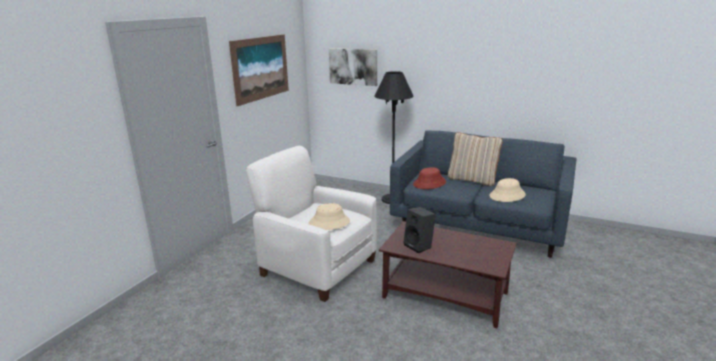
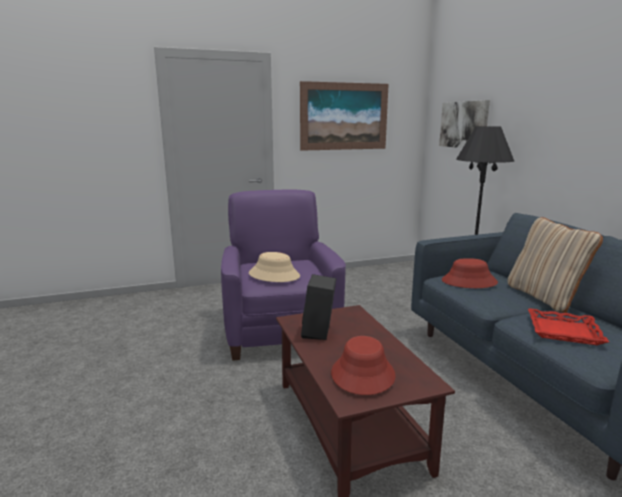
camera: 45 degrees right, 5 degrees down
white armchair [246,146,377,302] -> purple armchair [221,190,346,361]
beige hat [489,178,526,202] -> red tray [528,308,609,345]
none -> red hat [331,336,396,395]

